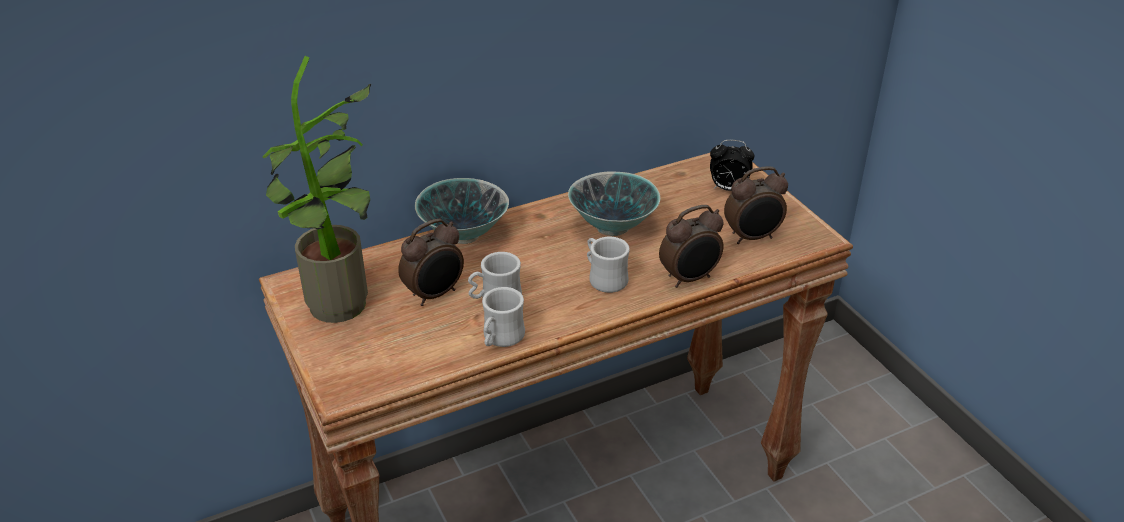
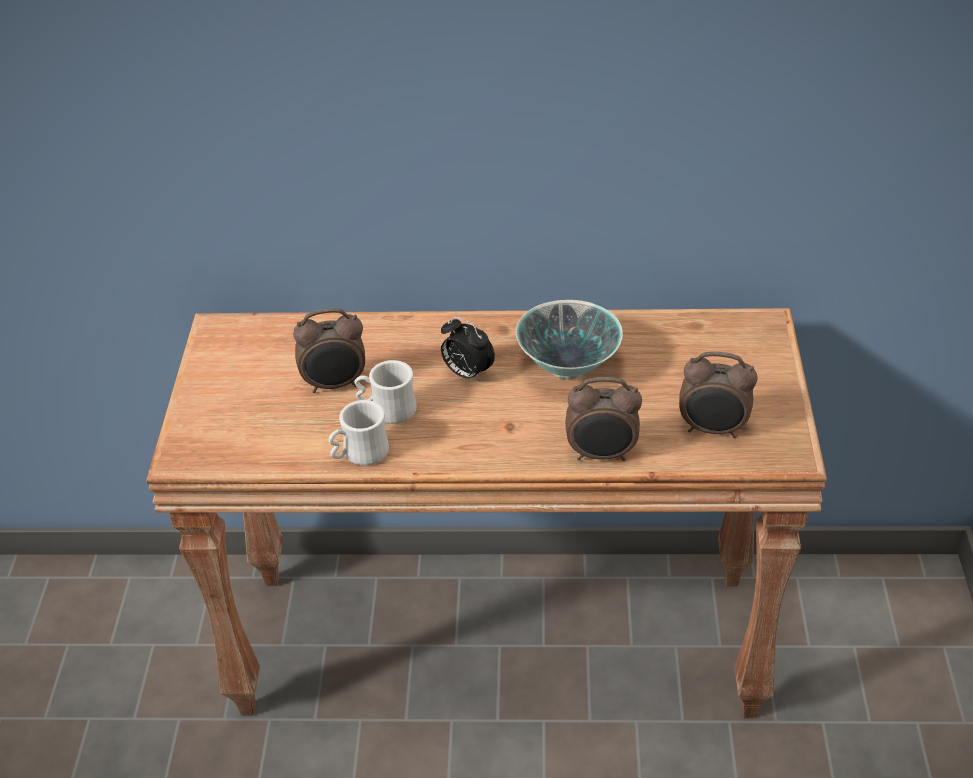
camera: 30 degrees right, 5 degrees up
potted plant [263,56,371,323] -> none
bowl [415,178,509,244] -> none
white mug [587,237,630,293] -> none
alarm clock [710,140,754,191] -> alarm clock moved to [441,316,495,382]

